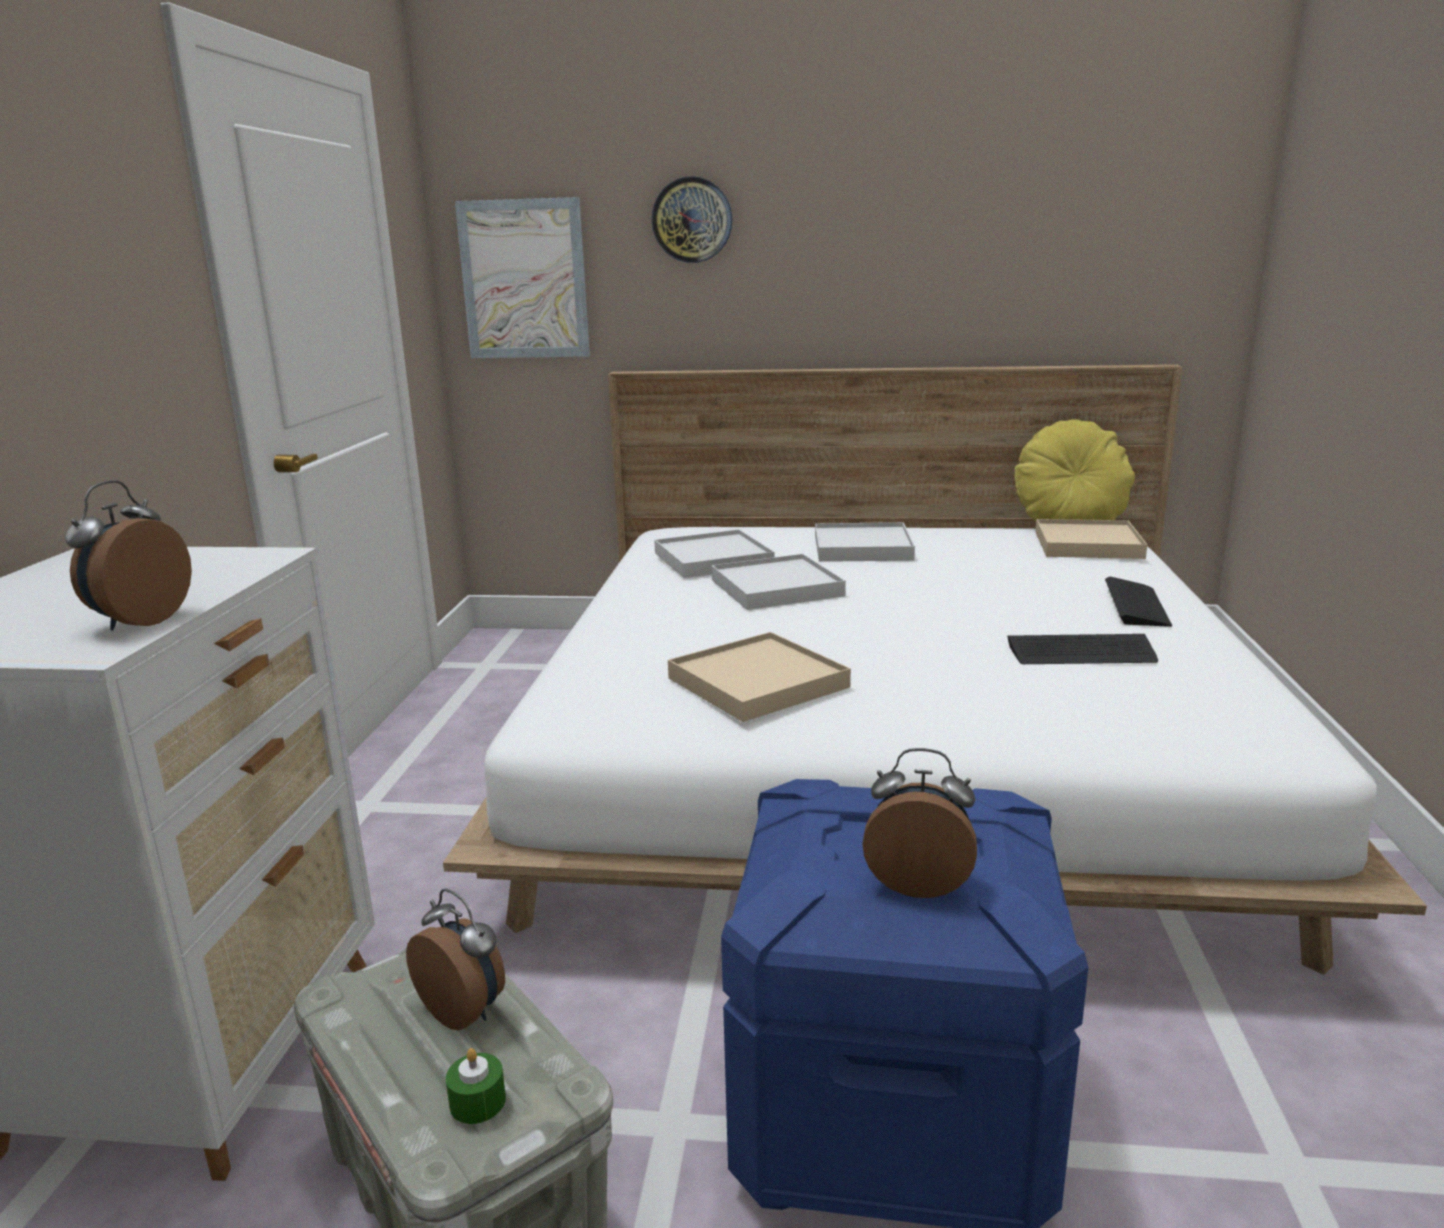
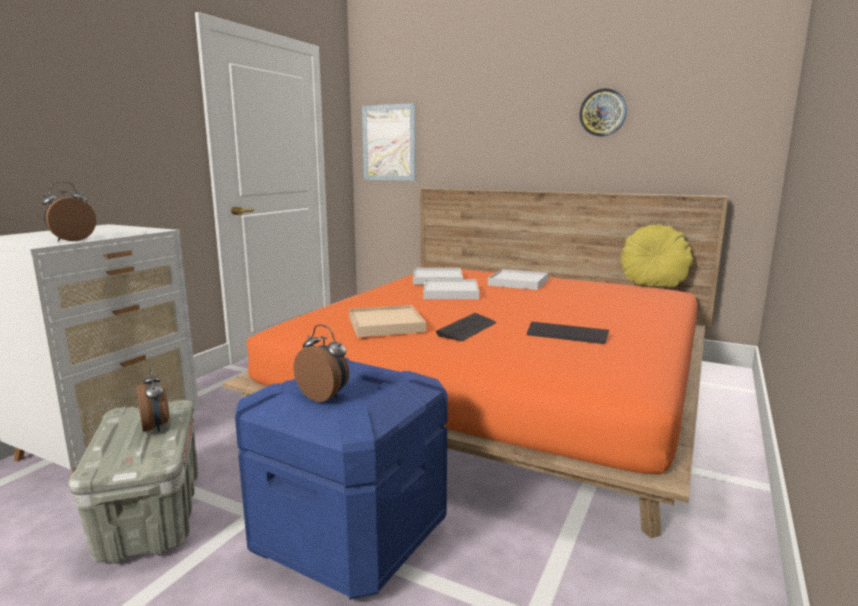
camera: 20 degrees right, 5 degrees down
white bed [443,364,1427,975] -> orange bed [222,188,728,538]
green candle [446,1048,506,1124] -> none
wall clock [652,177,732,263] -> wall clock moved to [579,88,627,136]
beige tray [1035,519,1147,559] -> none
keyboard [1105,577,1172,627] -> keyboard moved to [436,313,496,341]

